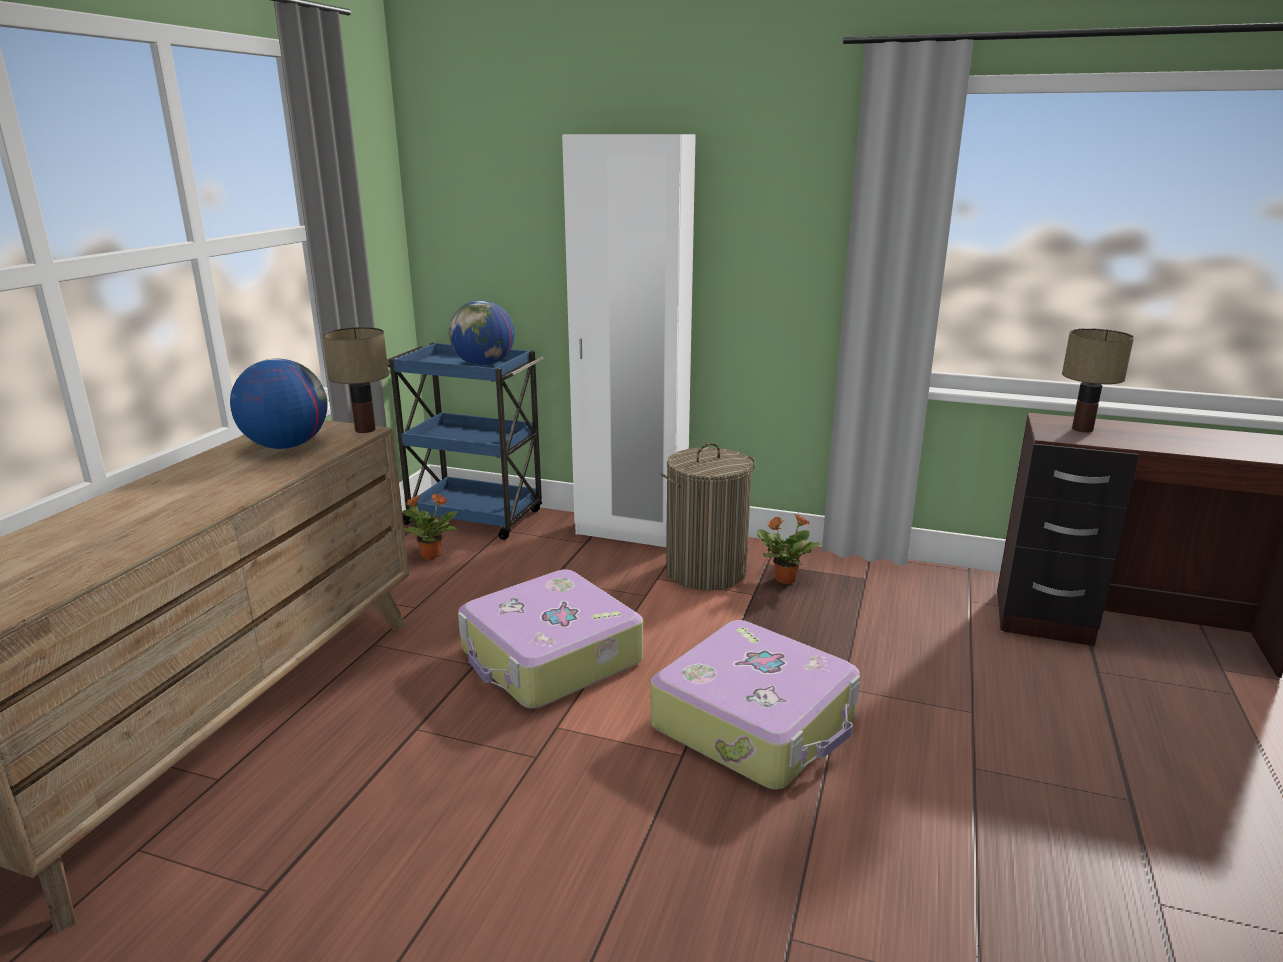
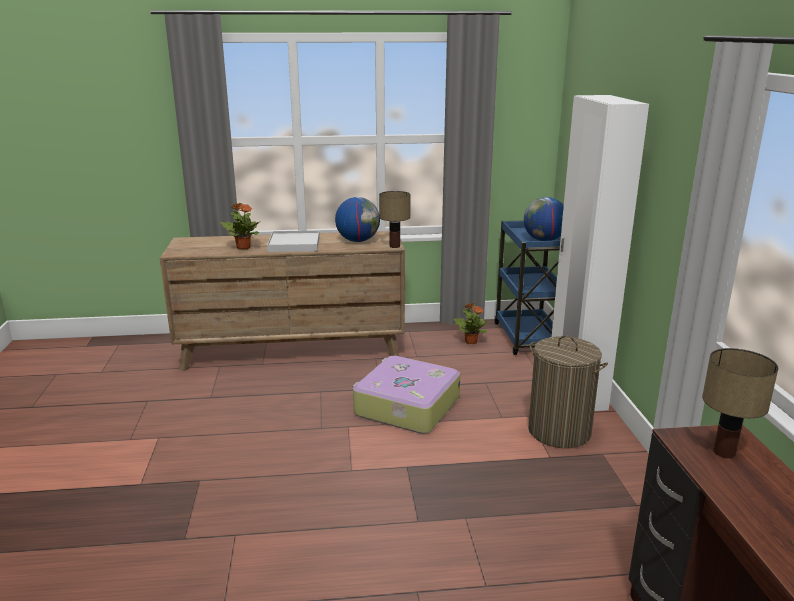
camera: 65 degrees right, 0 degrees up
suitcase [650,620,860,790] -> none
potted plant [757,514,820,584] -> potted plant moved to [220,203,259,250]
none -> white tray [267,230,320,252]

